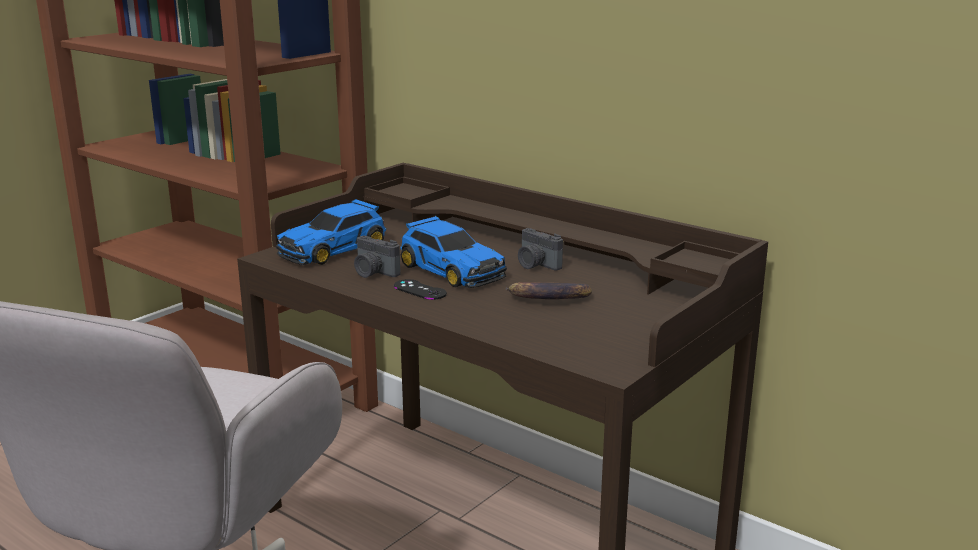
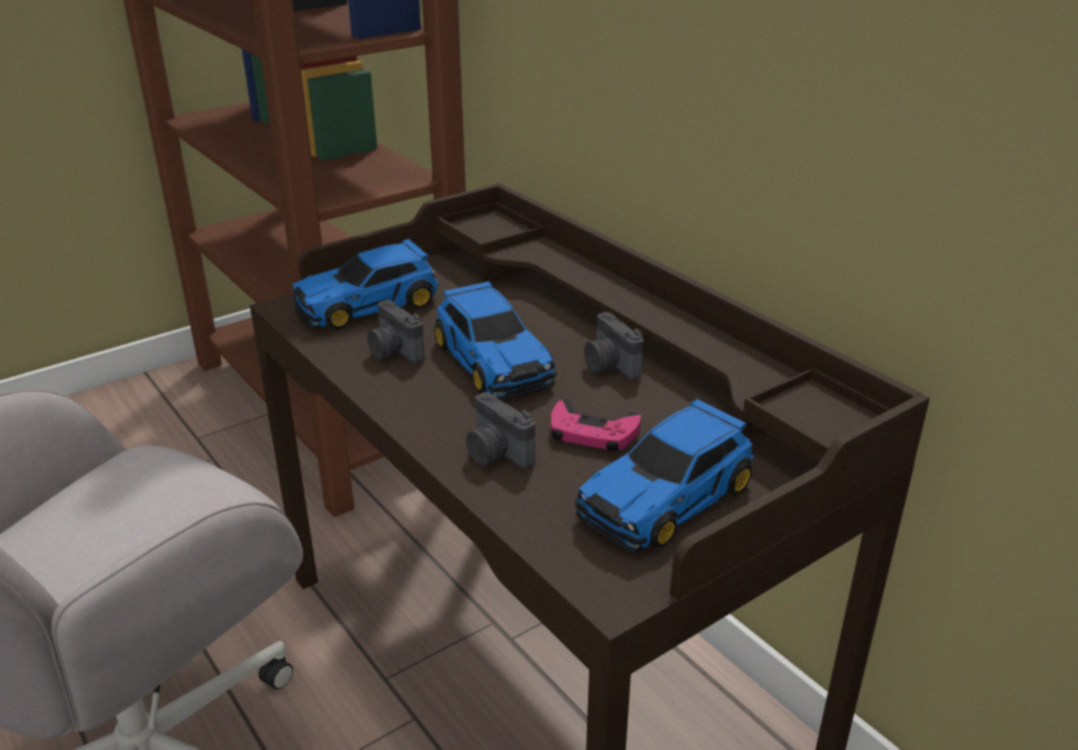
camera: 15 degrees right, 10 degrees up
black game controller [394,279,447,300] -> none
banana [505,282,592,299] -> pink game controller [551,399,641,452]
none -> camera [466,392,535,469]
none -> toy car [575,398,753,553]

